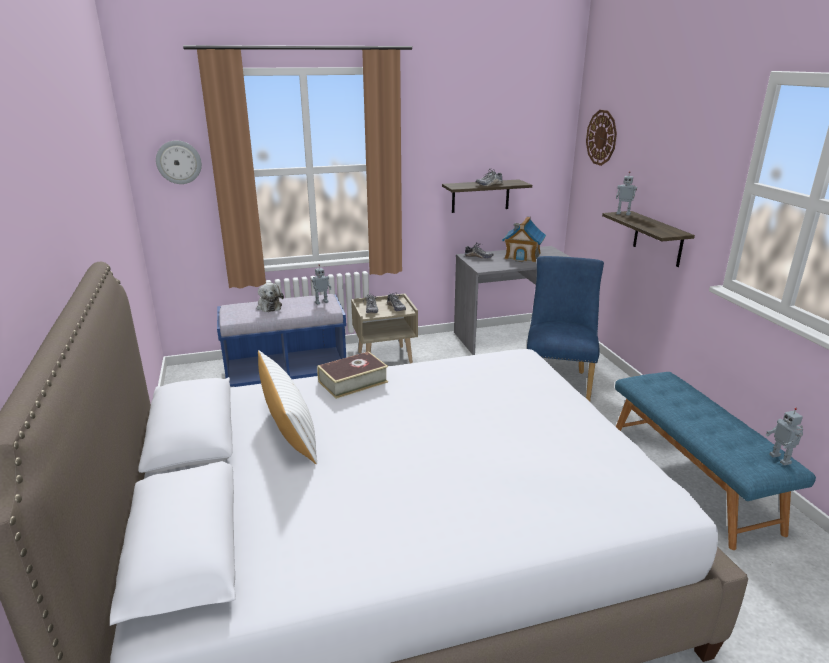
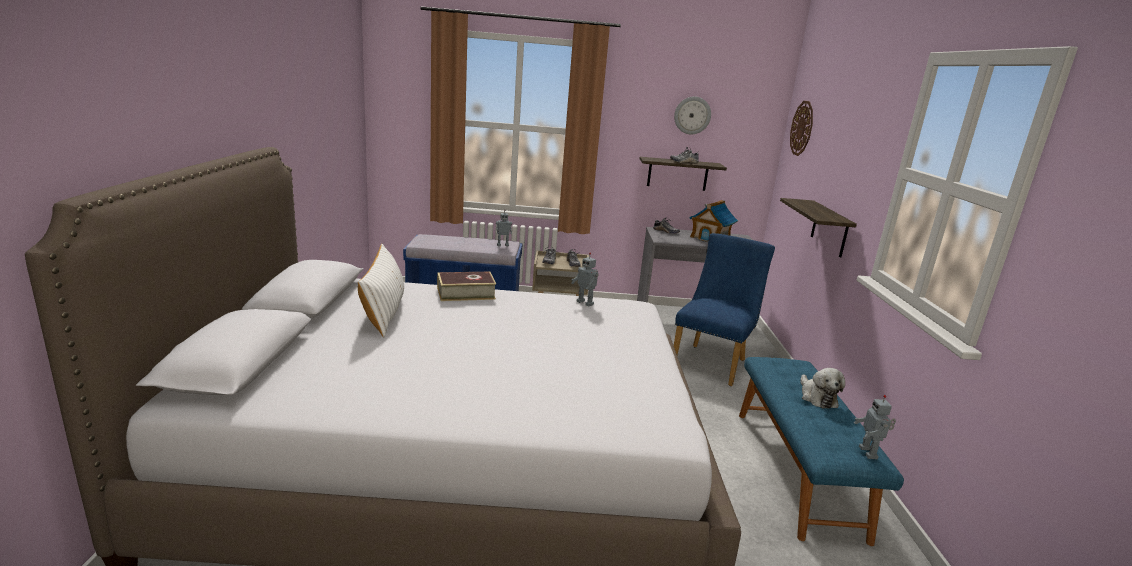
camera: 15 degrees right, 5 degrees down
wall clock [156,140,202,184] -> wall clock moved to [674,96,711,134]
plush toy [257,283,284,312] -> plush toy moved to [800,368,845,408]
toy robot [616,171,637,216] -> toy robot moved to [571,253,599,306]

